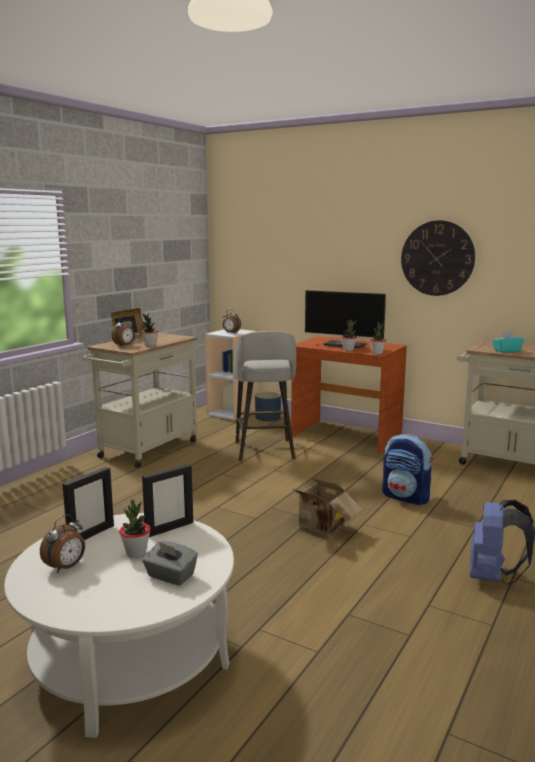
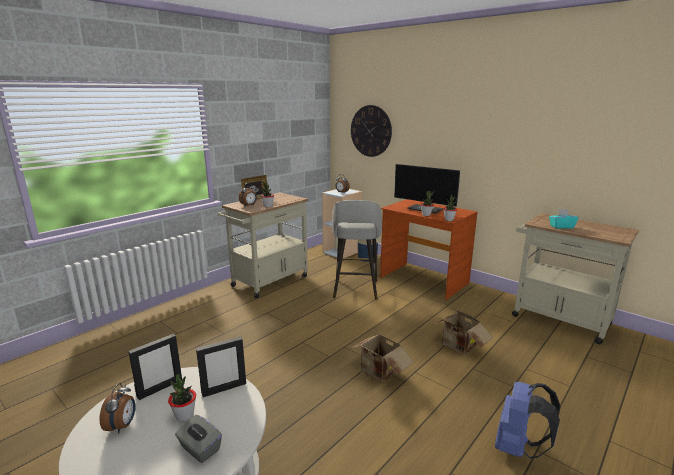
camera: 10 degrees right, 5 degrees up
alarm clock [40,514,85,573] -> alarm clock turned 45 degrees counterclockwise [99,383,135,434]
backpack [382,434,434,505] -> cardboard box [432,309,493,355]
wall clock [401,220,475,296] -> wall clock moved to [351,105,392,157]

